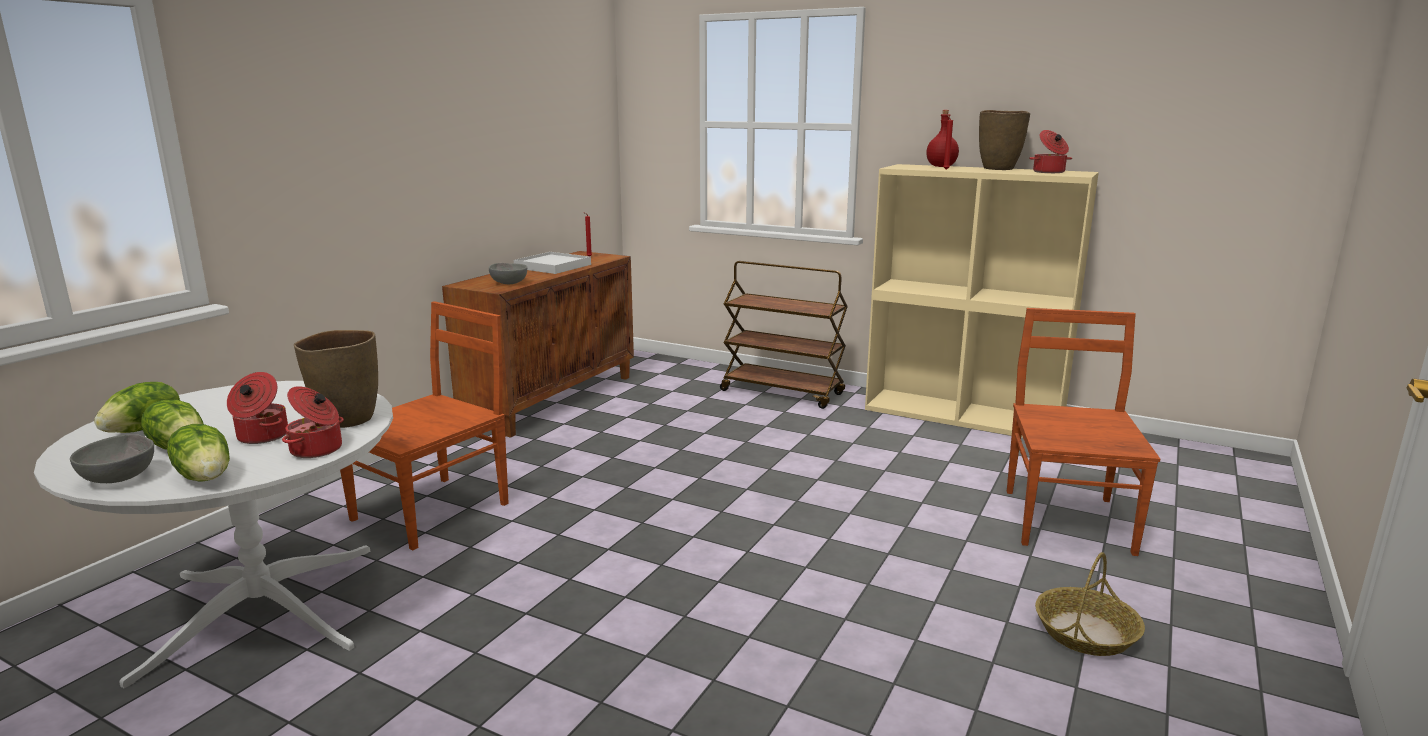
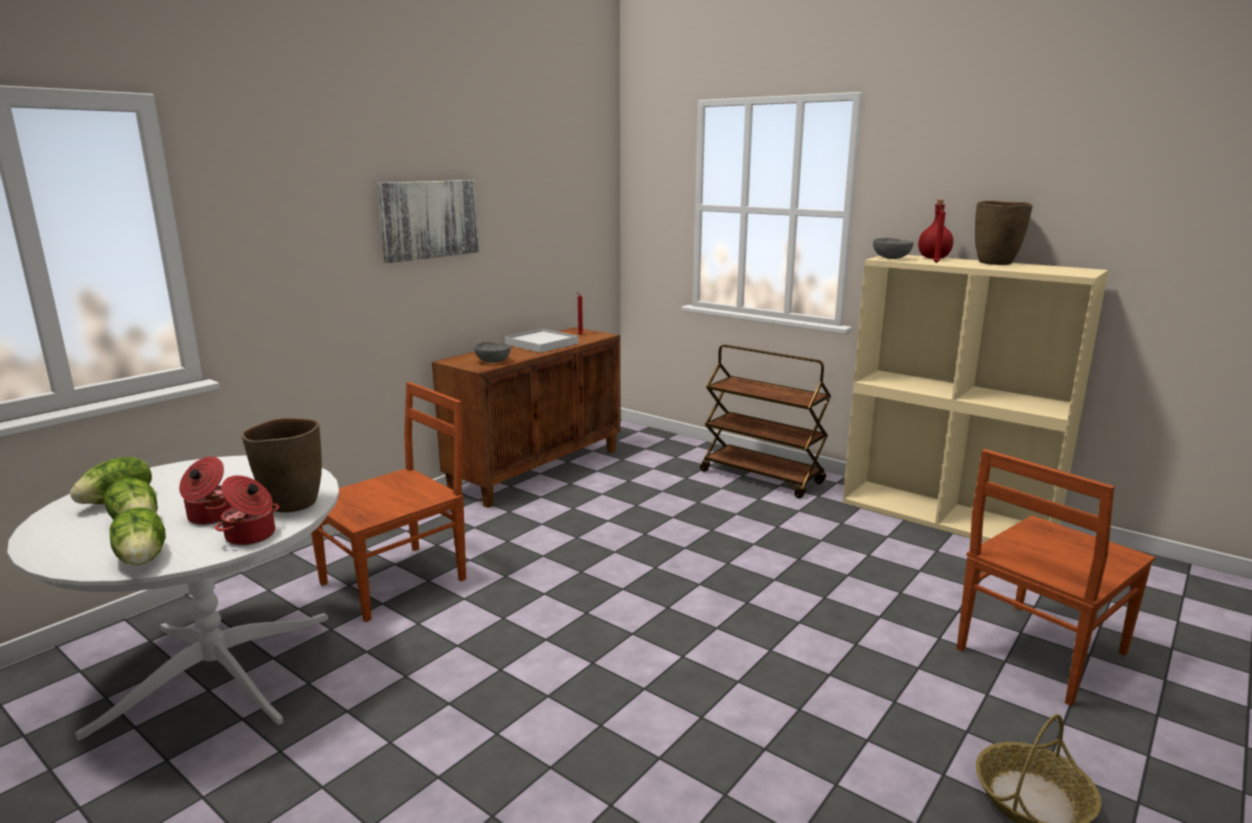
camera: 10 degrees right, 0 degrees up
grey bowl [70,434,154,483] -> grey bowl moved to [873,238,914,259]
brown chair [1007,308,1160,556] -> brown chair turned 150 degrees counterclockwise [957,449,1155,706]
cooking pot [1029,130,1072,173] -> none
none -> picture [377,180,479,263]

